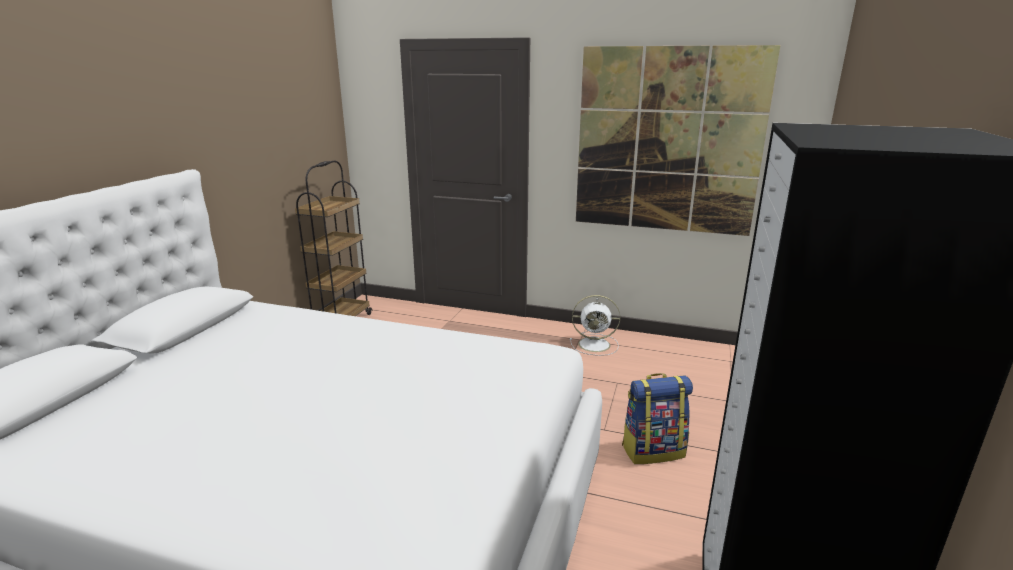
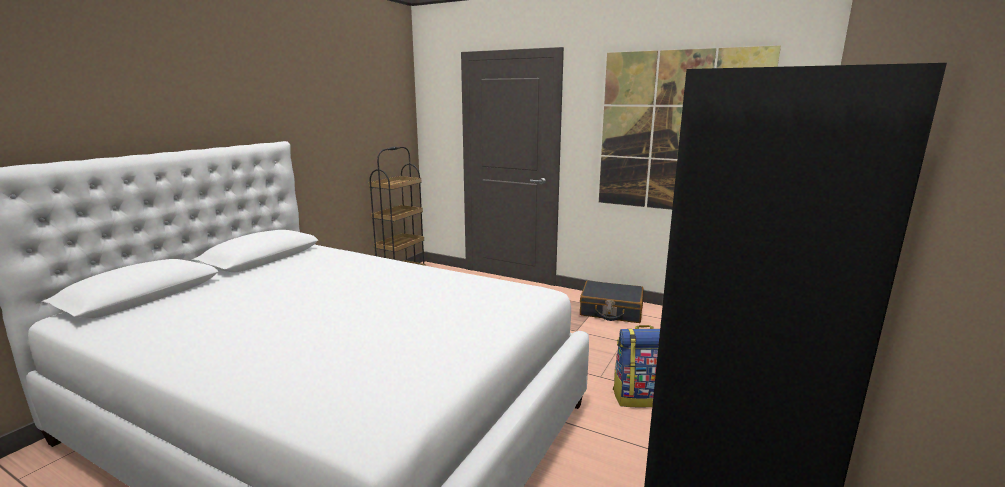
camera: 10 degrees right, 5 degrees down
white fan [570,295,620,356] -> black suitcase [580,280,644,323]

